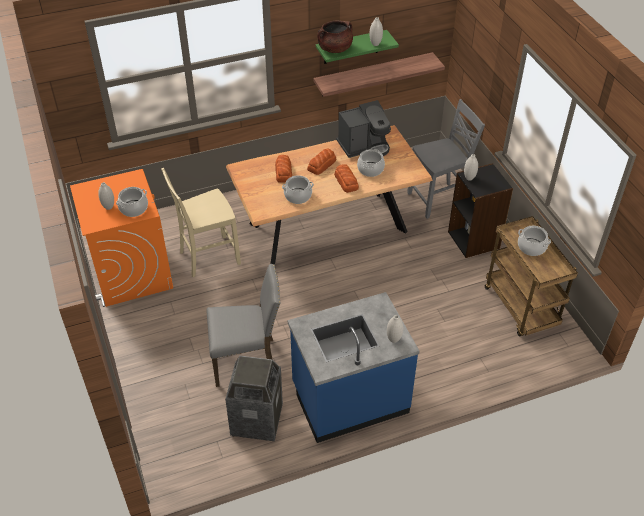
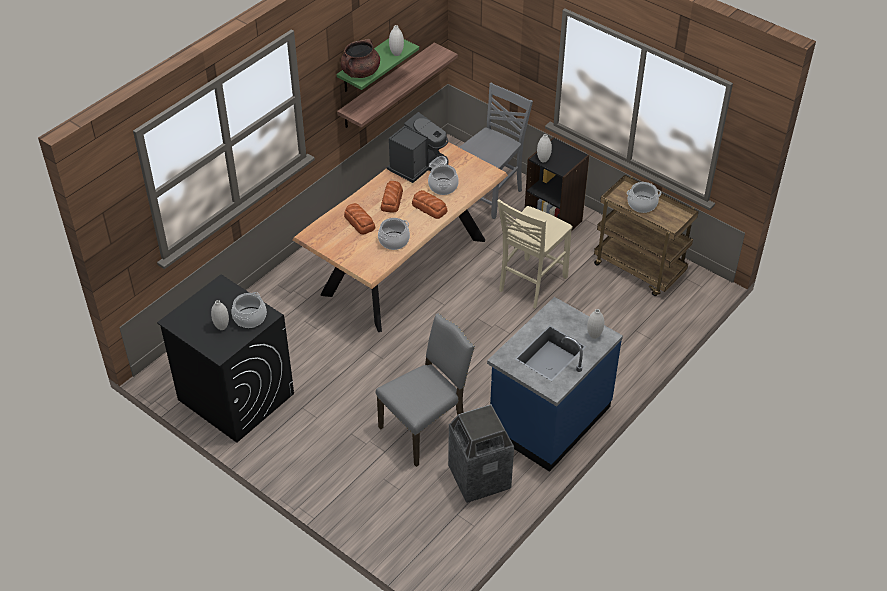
camera: 30 degrees left, 0 degrees up
orange washing machine [70,169,173,307] -> black washing machine [157,274,294,443]
beige chair [161,168,241,277] -> beige chair moved to [497,199,573,308]

